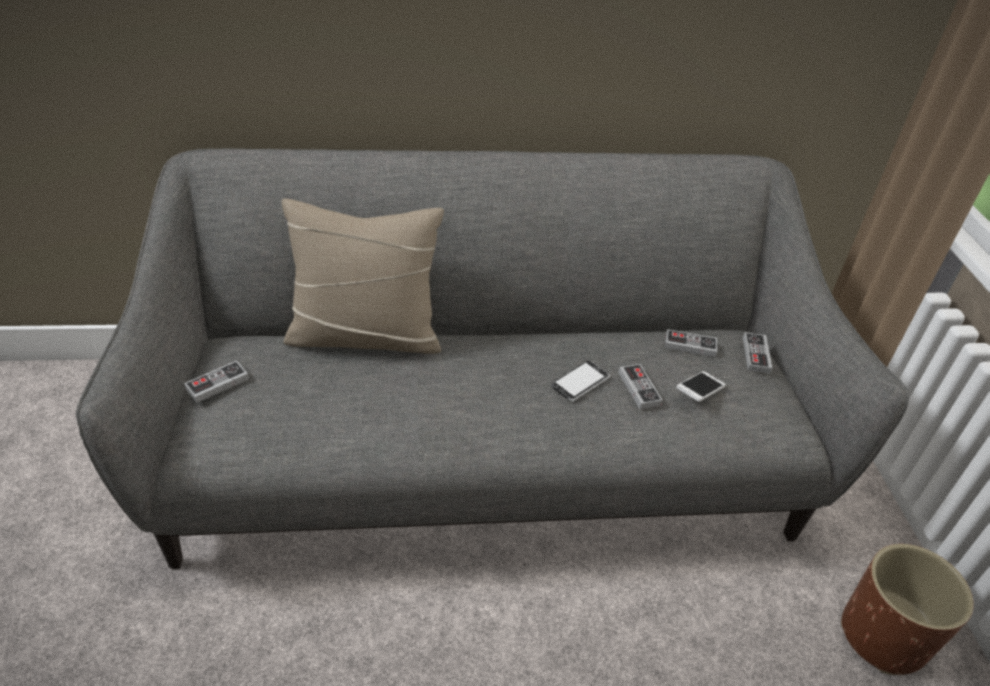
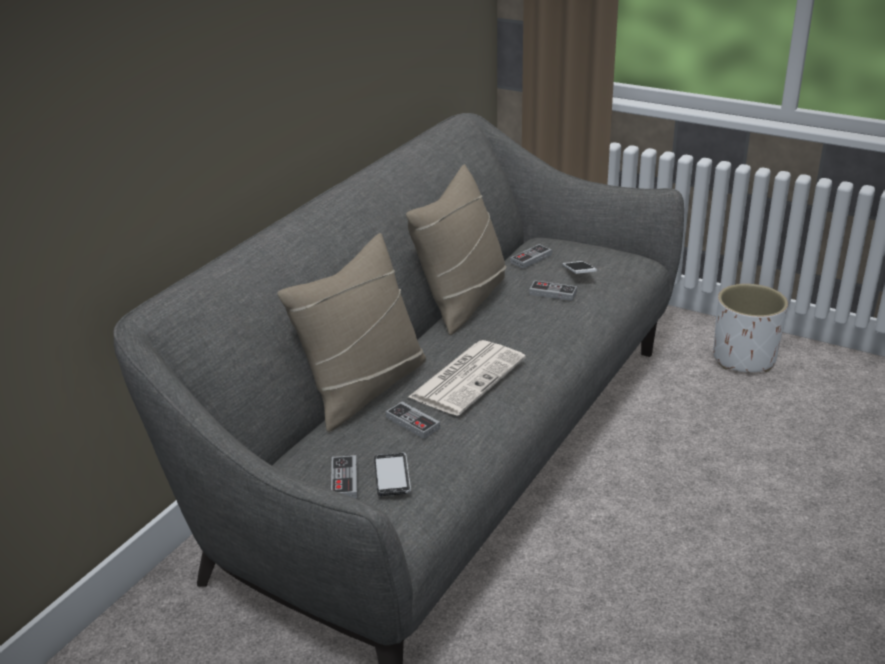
camera: 50 degrees left, 10 degrees down
phone [552,361,610,401] -> phone moved to [374,452,411,496]
game controller [743,332,772,374] -> game controller moved to [386,402,440,439]
brown planter [841,544,974,675] -> white planter [713,284,788,372]
none -> beige pillow [406,164,507,335]
none -> newspaper [408,340,526,416]

